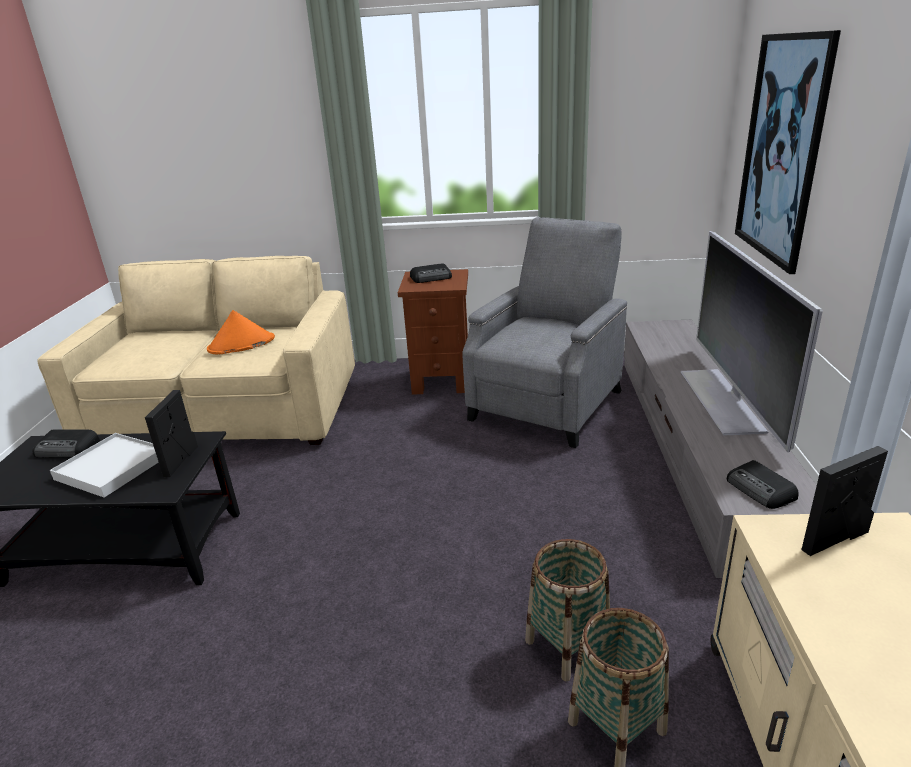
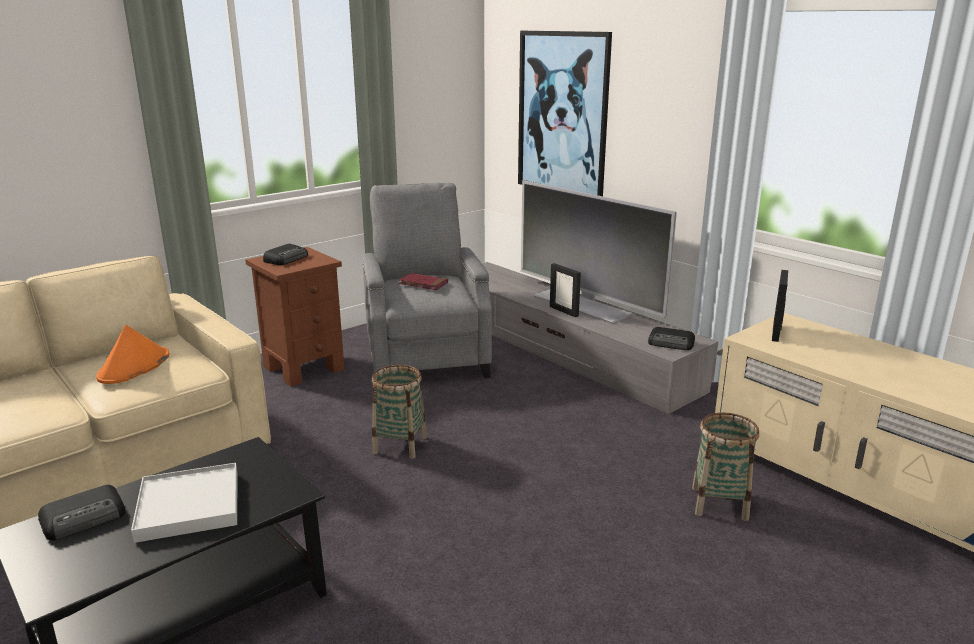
camera: 45 degrees left, 5 degrees down
picture frame [145,390,198,477] -> picture frame moved to [550,263,581,317]
basket [525,539,610,681] -> basket moved to [372,365,427,459]
none -> red book [399,273,448,290]

